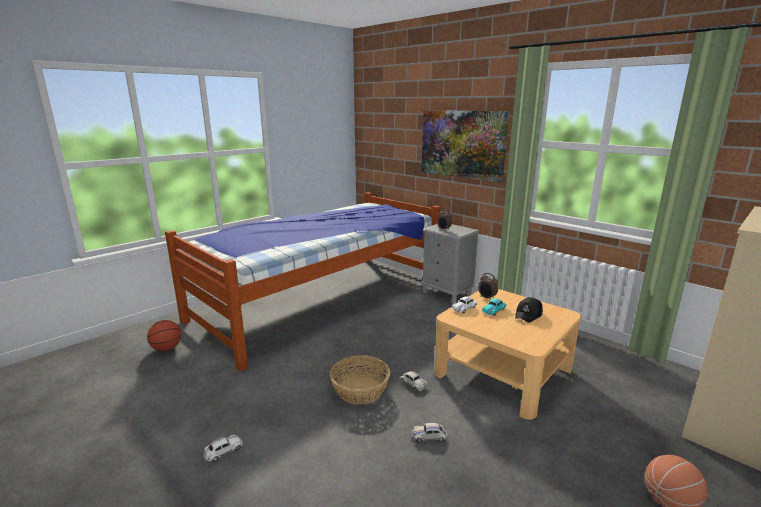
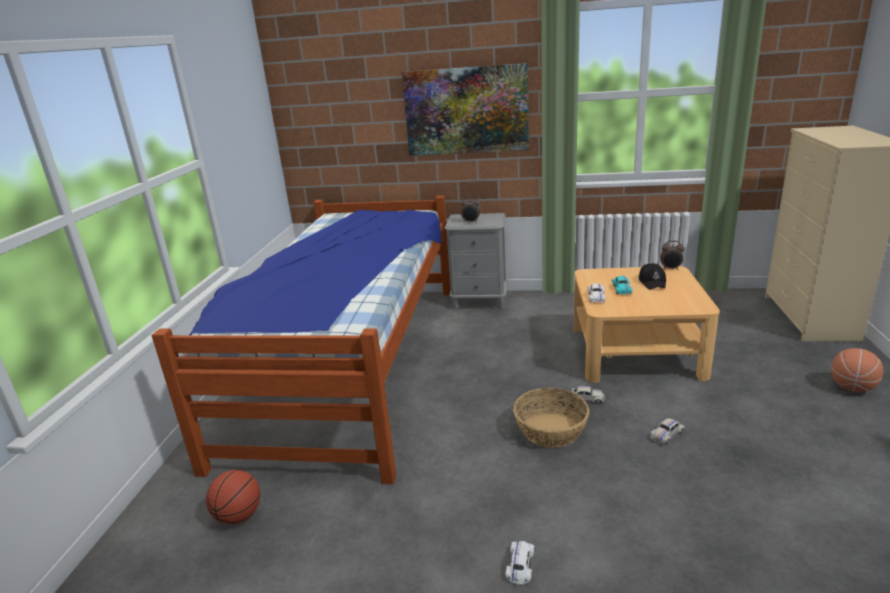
camera: 35 degrees left, 5 degrees up
alarm clock [478,273,498,301] -> alarm clock moved to [660,241,684,270]

